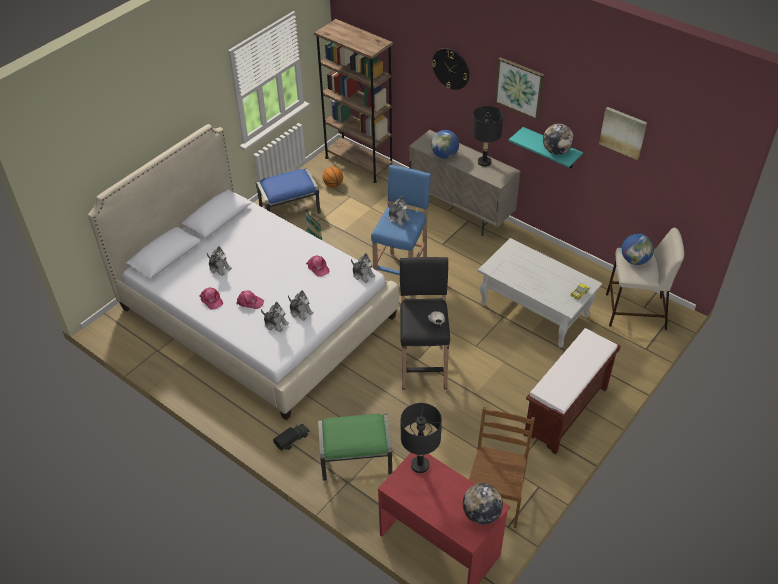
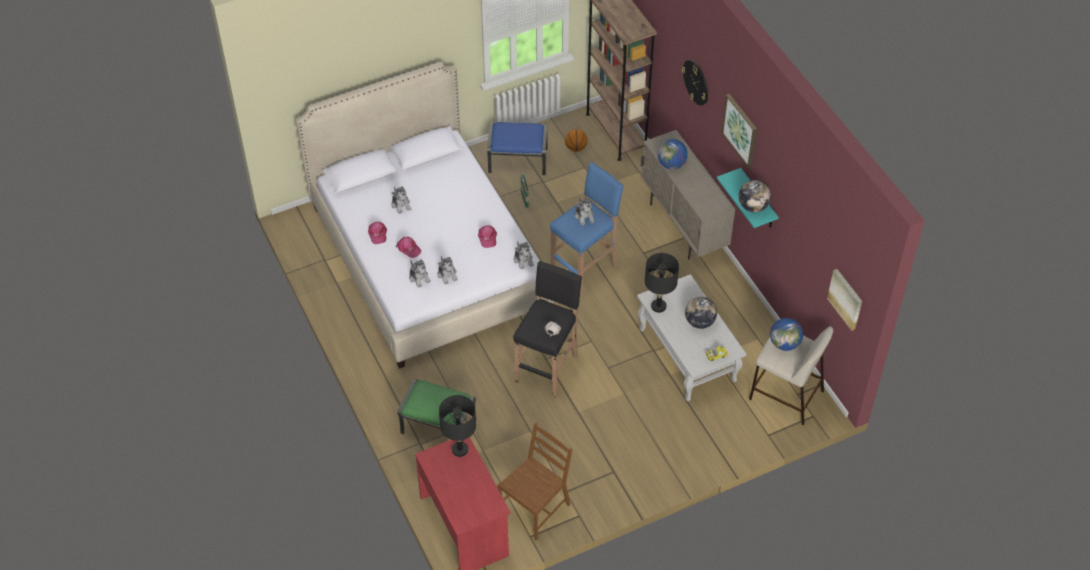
camera: 25 degrees right, 5 degrees up
toy truck [273,424,310,451] -> none
globe [463,483,503,525] -> globe moved to [685,297,717,329]
black table lamp [472,106,503,167] -> black table lamp moved to [645,253,679,313]
brown bench [524,328,621,455] -> none
picture [599,107,647,160] -> picture moved to [827,269,862,331]

